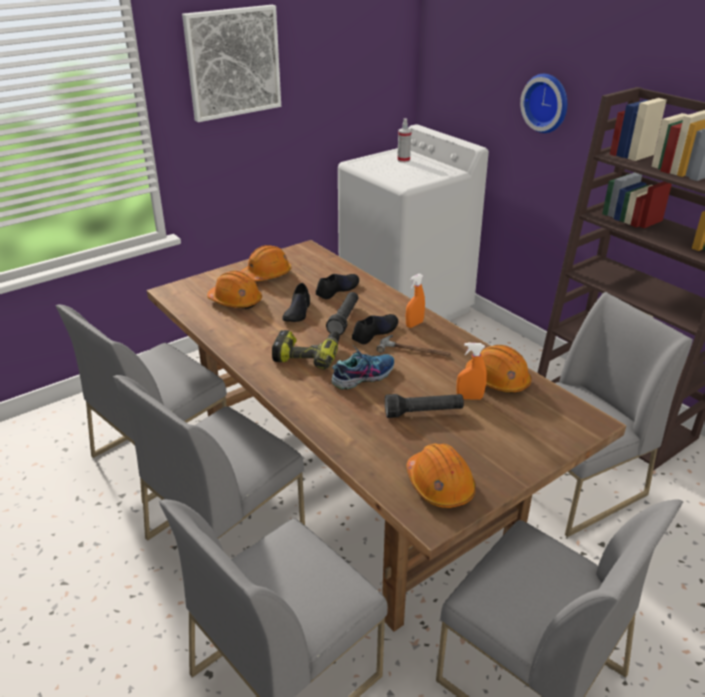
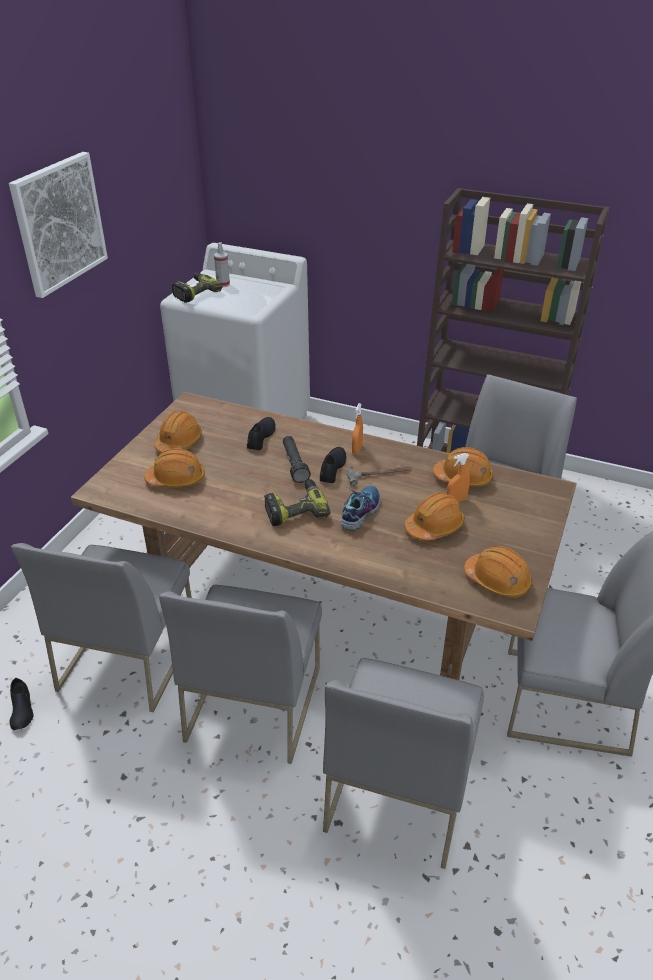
camera: 30 degrees left, 5 degrees up
black shoe [282,283,310,322] -> black shoe moved to [10,678,33,730]
black flashlight [385,394,464,418] -> orange hard hat [405,492,465,540]
wall clock [520,74,567,133] -> none
none -> power drill [172,273,223,303]

